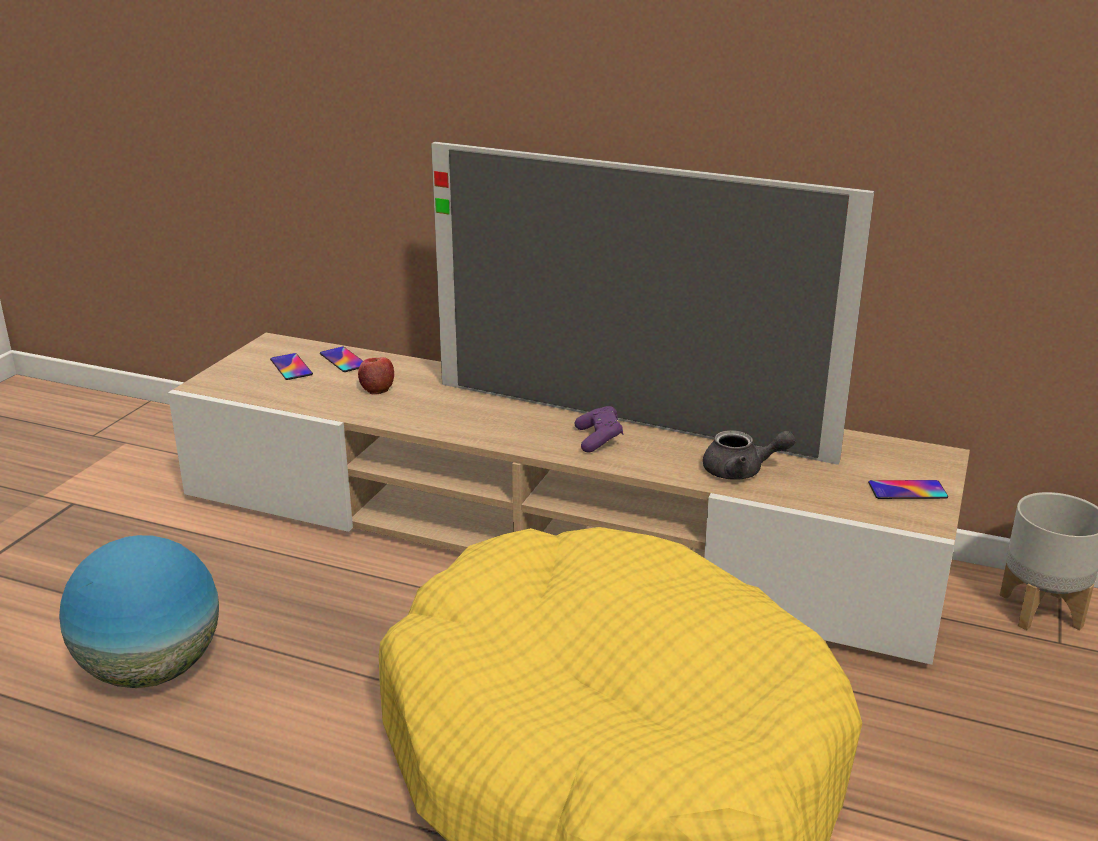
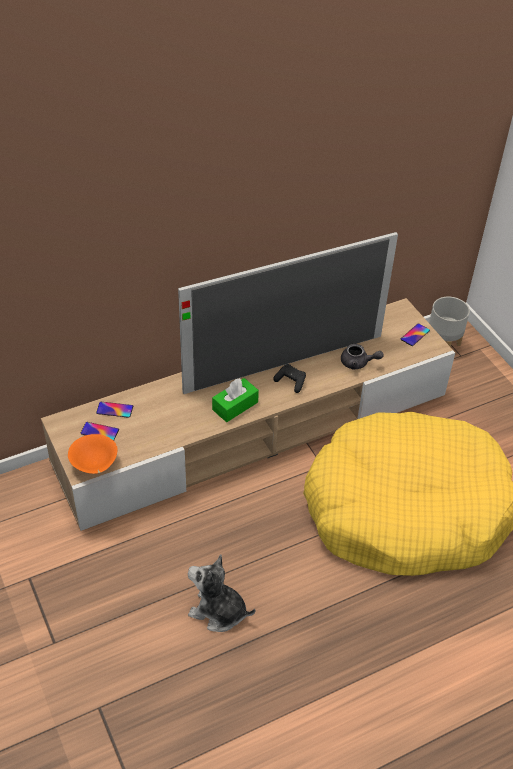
camera: 50 degrees left, 20 degrees up
globe [59,535,219,688] -> plush toy [188,555,255,632]
apple [358,357,394,395] -> none
purple game controller [575,406,623,452] -> black game controller [274,364,306,393]
grey teapot [703,430,796,480] -> grey teapot turned 60 degrees clockwise [341,344,384,370]
none -> orange bowl [68,434,118,474]
none -> green tissue box [212,378,259,422]

